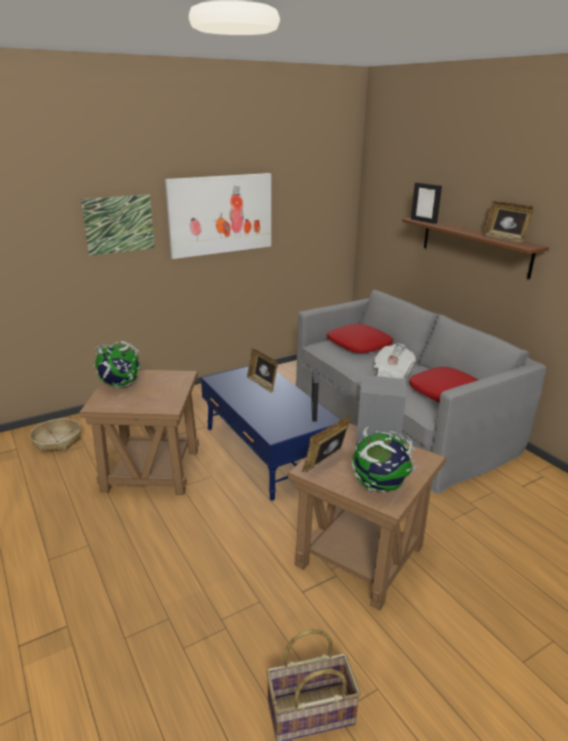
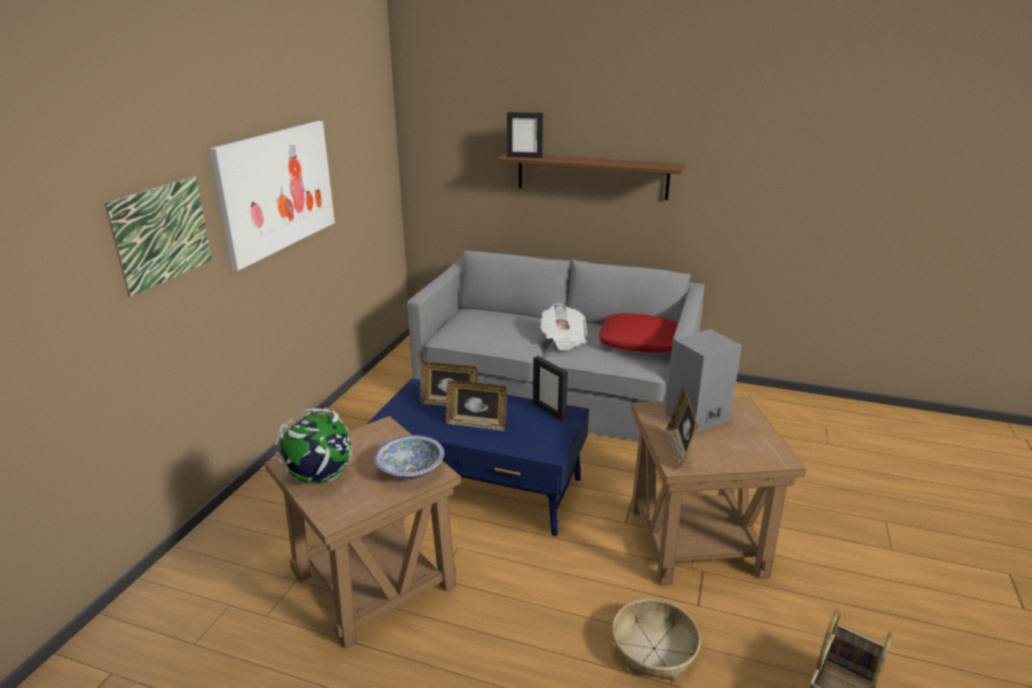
camera: 40 degrees left, 0 degrees up
basket [30,418,81,453] -> basket moved to [612,599,701,681]
red pillow [327,324,393,353] -> none
globe [352,426,415,492] -> none
picture frame [483,201,533,243] -> picture frame moved to [446,380,507,431]
none -> bowl [374,435,444,479]

